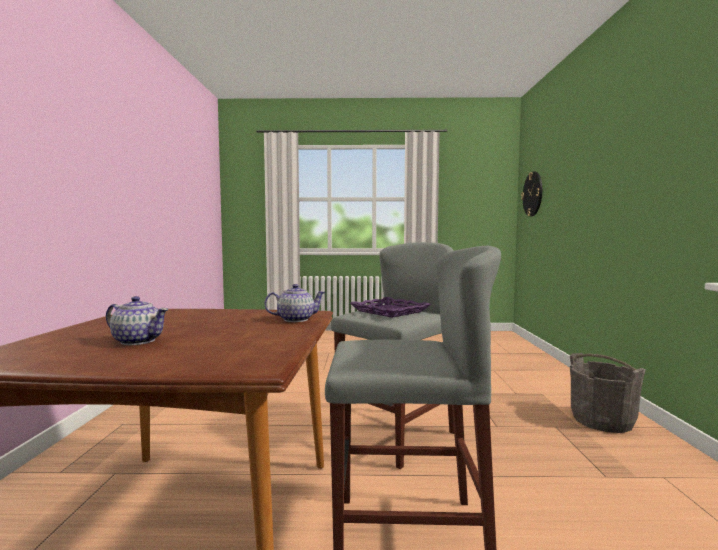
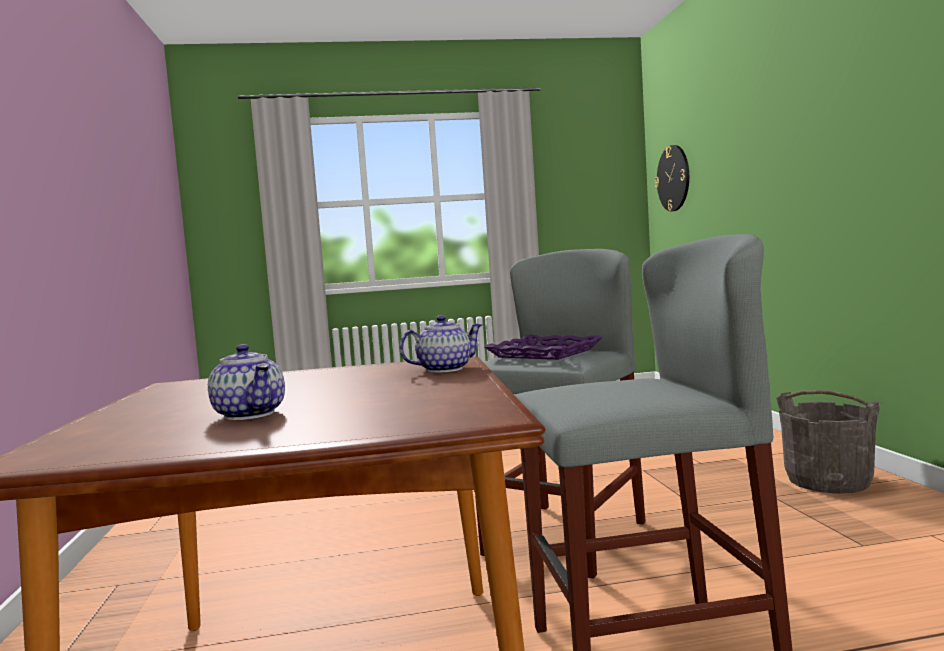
camera: 10 degrees left, 0 degrees up
teapot [106,296,168,345] -> teapot turned 45 degrees clockwise [208,344,285,420]

